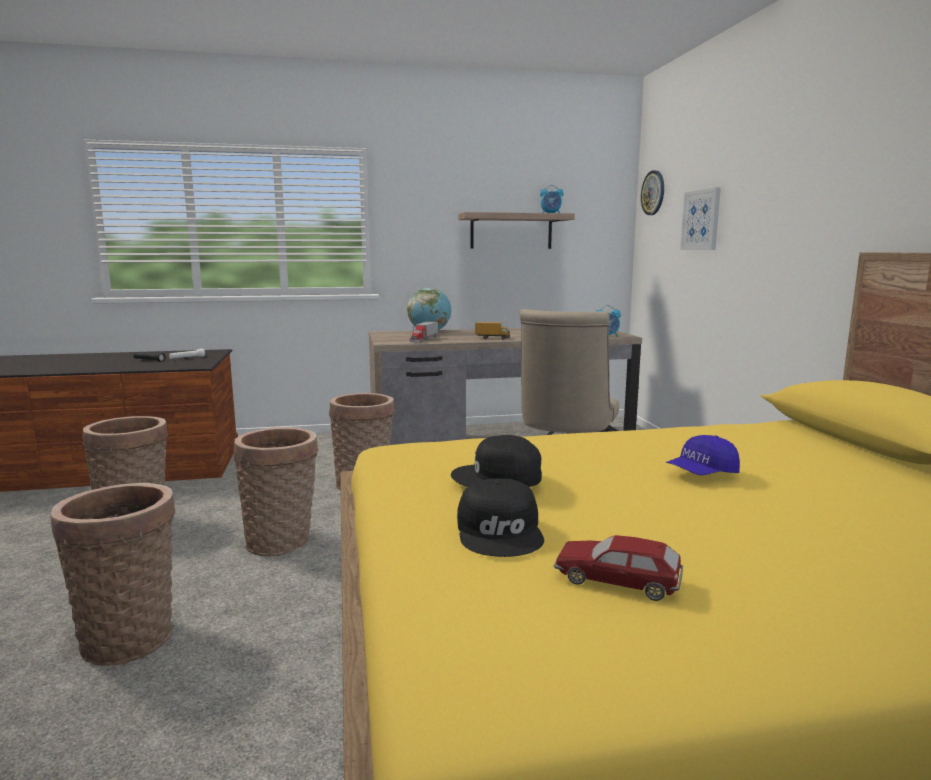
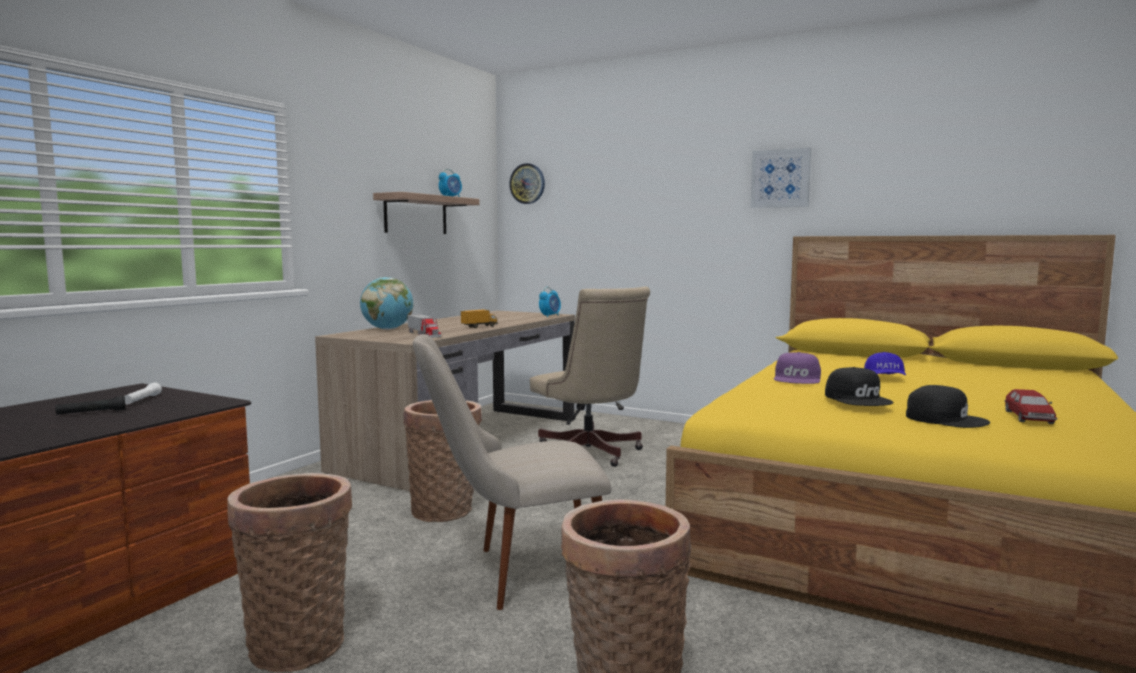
camera: 50 degrees left, 5 degrees down
basket [234,427,319,556] -> beige chair [413,334,611,610]
black cap [451,435,542,487] -> black cap turned 60 degrees counterclockwise [825,367,894,406]
toy car [554,535,683,601] -> toy car turned 45 degrees counterclockwise [1005,389,1058,424]
picture [680,187,721,250] -> picture moved to [751,148,811,208]
none -> purple cap [774,352,821,384]

